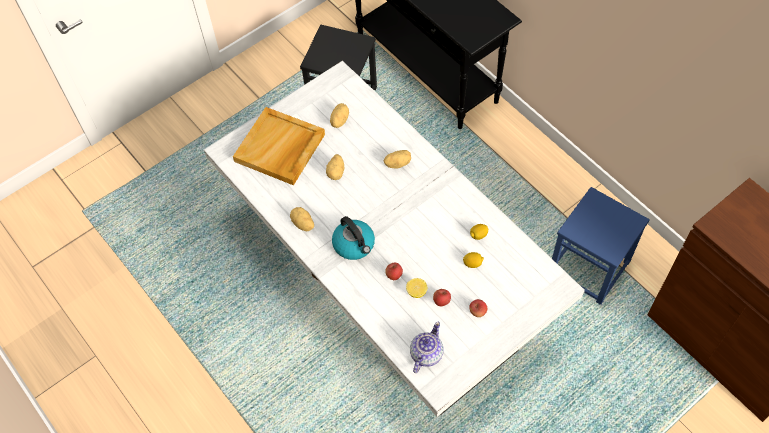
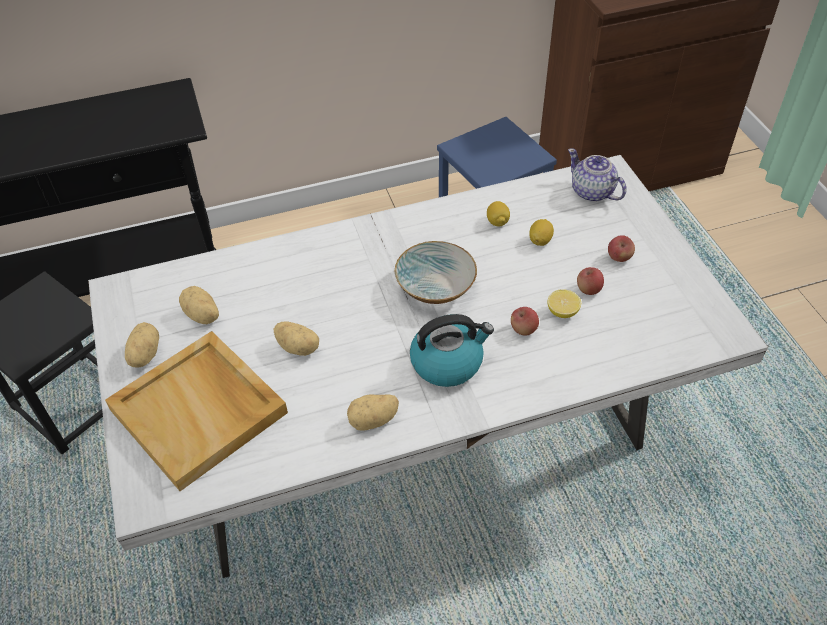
camera: 70 degrees left, 10 degrees down
potato [384,150,411,169] -> potato moved to [125,322,159,368]
teapot [410,322,443,373] -> teapot moved to [568,148,627,202]
none -> bowl [395,241,477,304]

